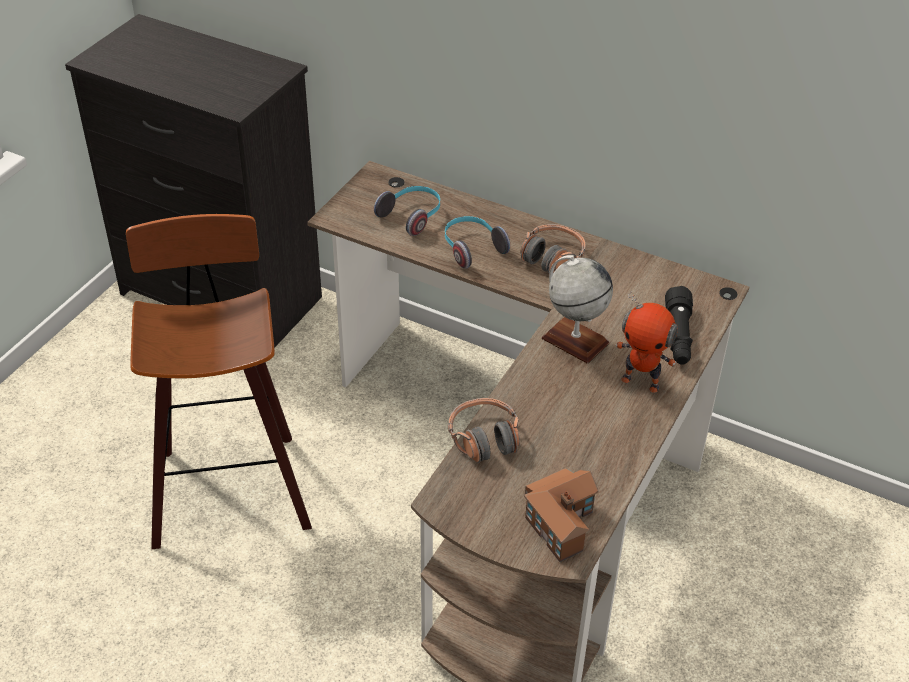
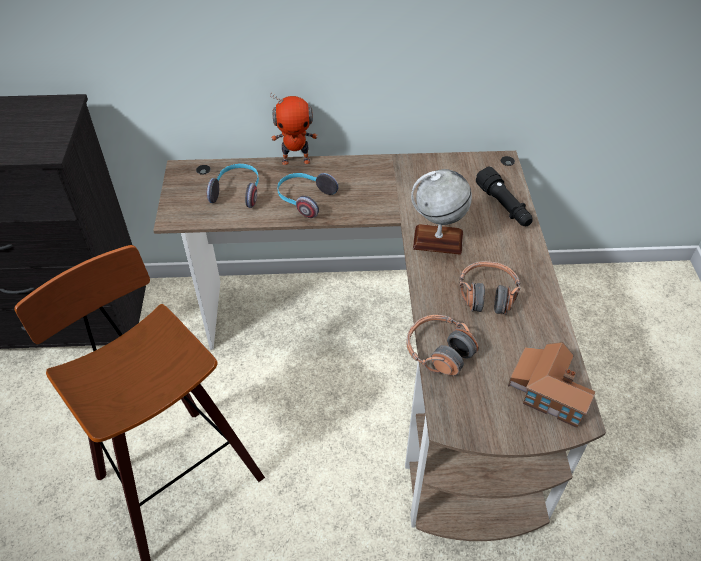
camera: 30 degrees left, 5 degrees up
headphones [520,224,586,273] -> headphones moved to [459,261,520,315]
toy robot [616,291,678,393] -> toy robot moved to [270,92,318,165]

